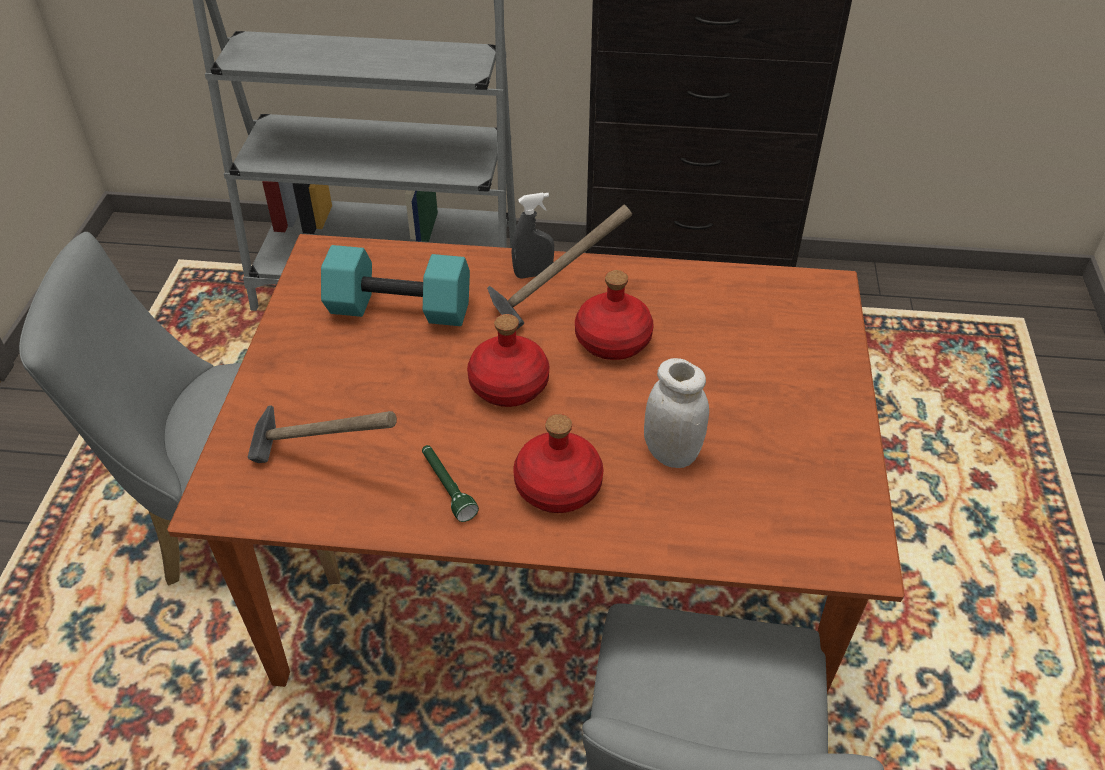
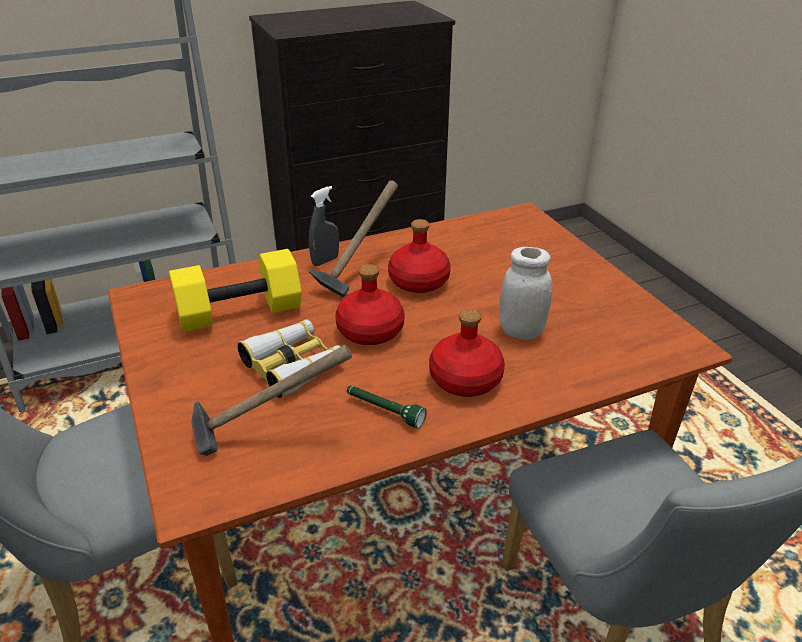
camera: 30 degrees left, 10 degrees down
turquoise dumbbell [321,245,470,326] -> yellow dumbbell [169,249,302,332]
none -> binoculars [237,319,341,399]

